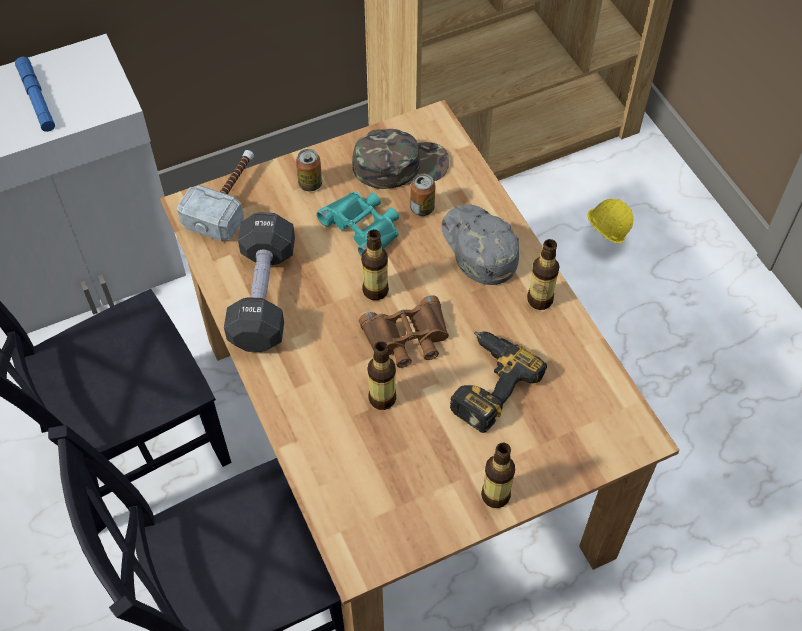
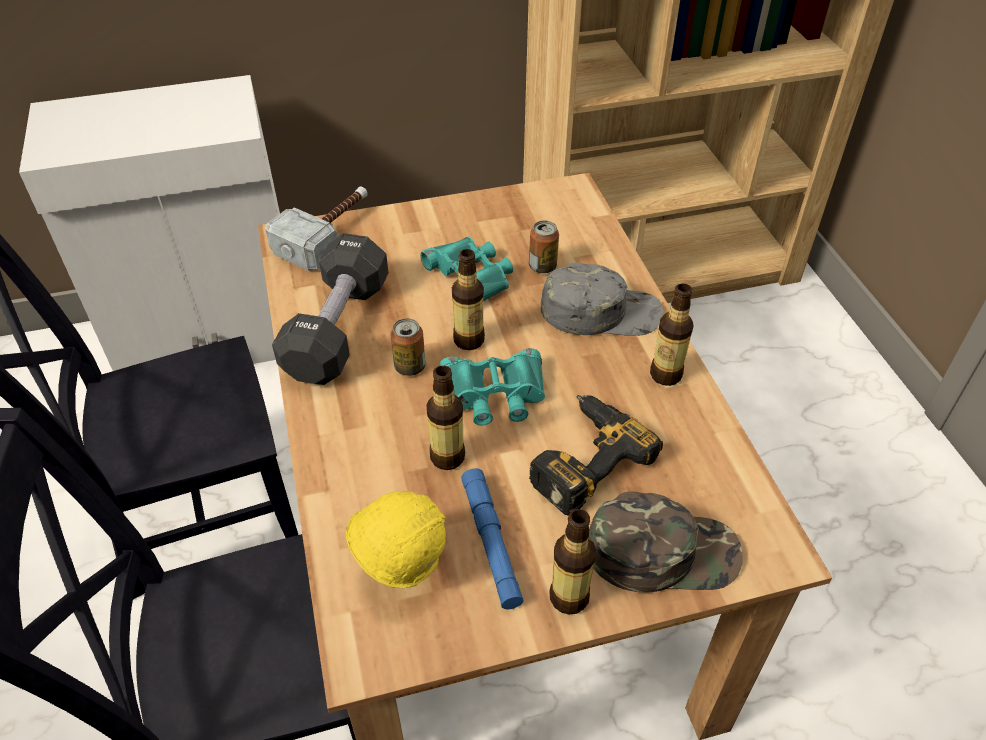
camera: 10 degrees right, 10 degrees down
blue flashlight [15,57,55,132] -> blue flashlight moved to [461,468,524,609]
can [296,149,322,191] -> can moved to [390,318,426,376]
green cap [352,129,449,189] -> green cap moved to [589,491,743,593]
brown binoculars [359,295,449,368] -> turquoise binoculars [439,348,545,426]
grey cap [441,204,519,285] -> grey cap turned 105 degrees clockwise [541,263,663,336]
yellow hard hat [588,199,634,243] -> yellow hard hat moved to [346,491,446,588]

